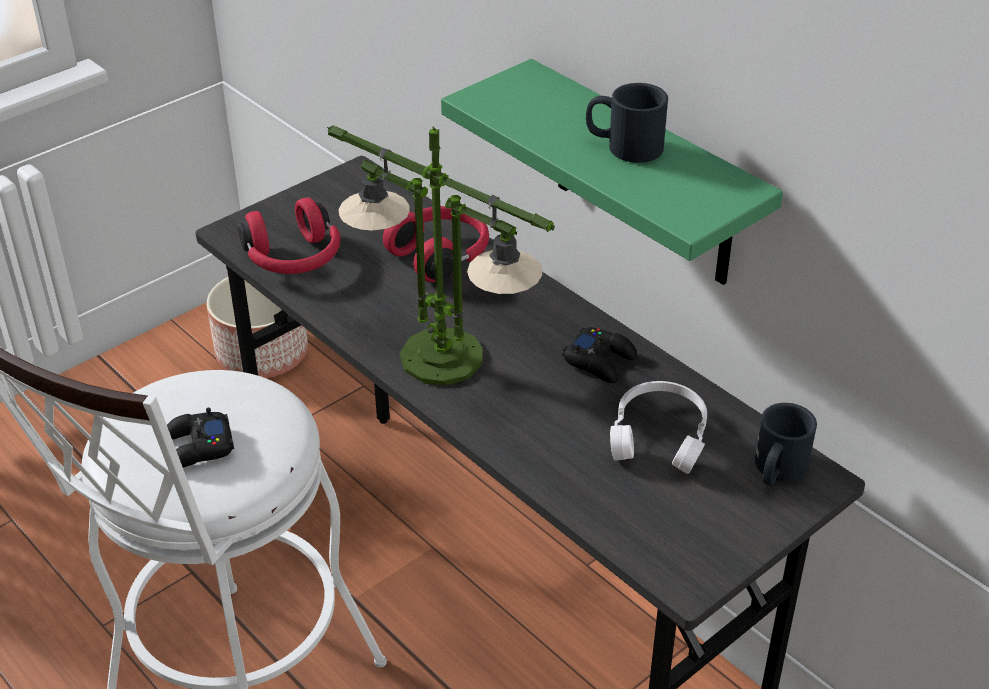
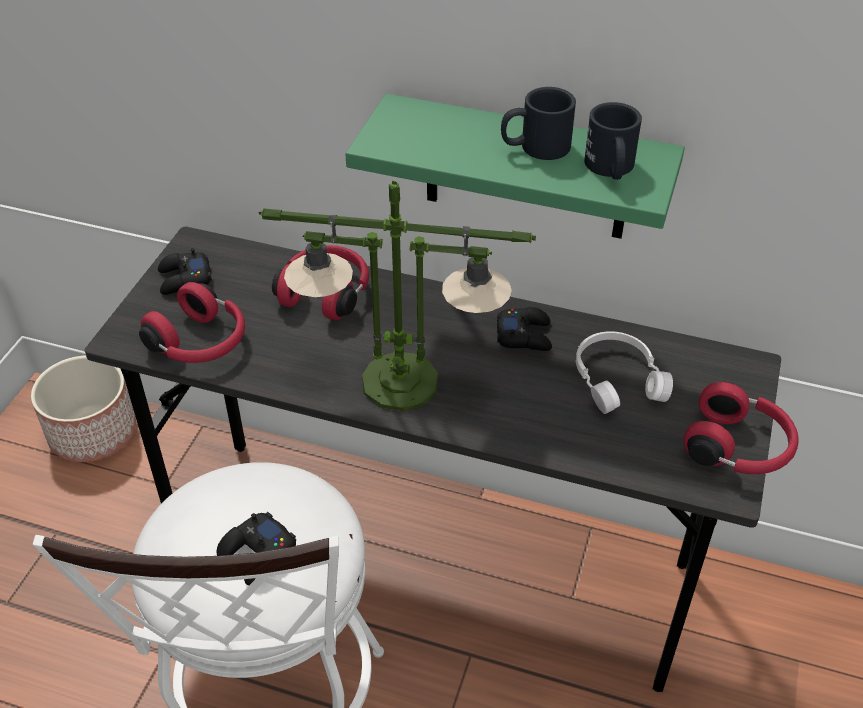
camera: 30 degrees left, 5 degrees up
black mug [755,403,817,485] -> black mug moved to [584,102,642,180]
none -> black game controller [158,248,212,295]
none -> red headphones [683,382,798,474]

